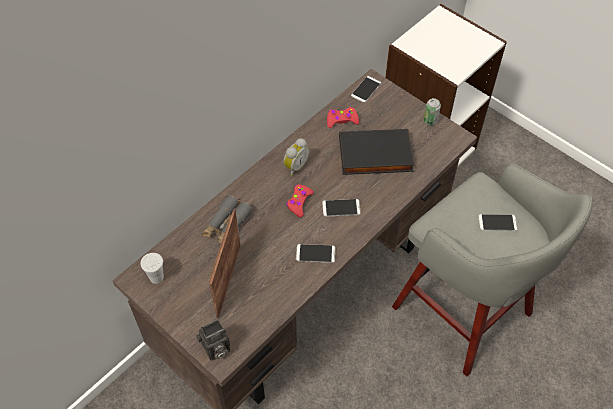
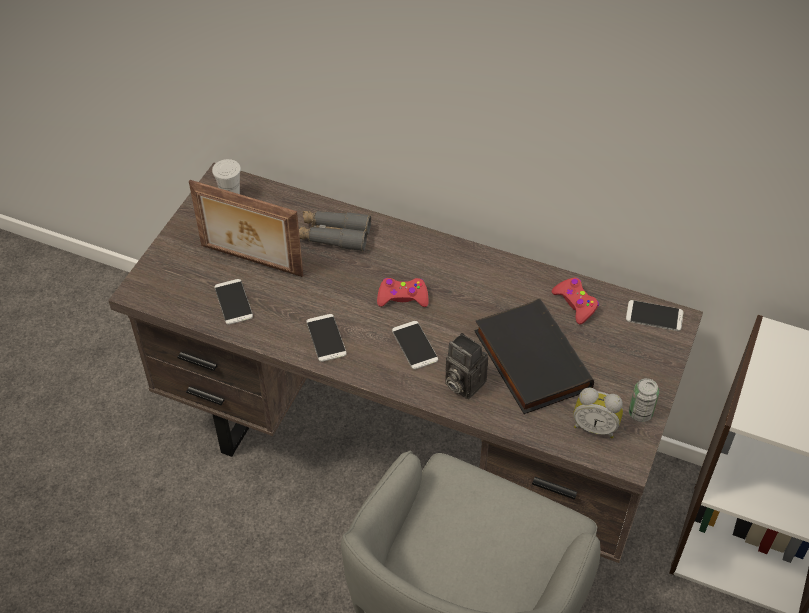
camera: 70 degrees right, 5 degrees down
camera [196,320,230,361] -> camera moved to [445,333,488,399]
picture frame [209,209,241,318] -> picture frame turned 150 degrees counterclockwise [189,180,303,277]
alarm clock [283,138,310,176] -> alarm clock moved to [573,388,623,438]
phone [478,214,518,231] -> phone moved to [214,279,253,325]

